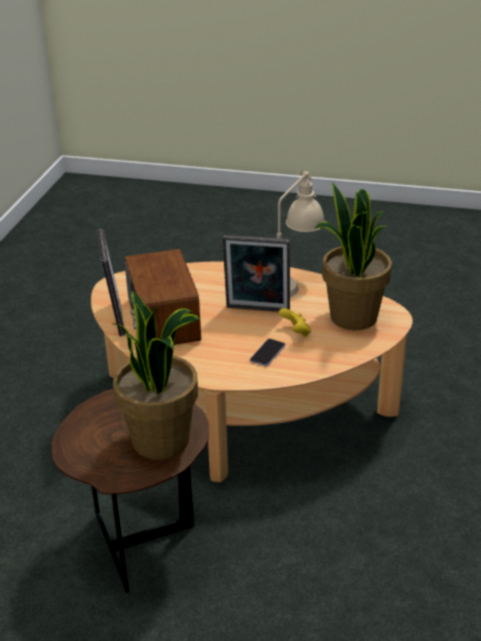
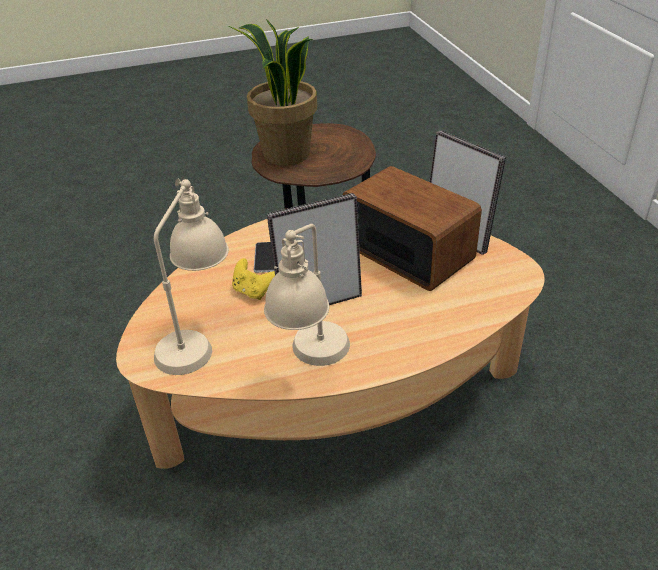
camera: 150 degrees right, 5 degrees up
potted plant [314,183,392,330] -> beige table lamp [154,179,229,375]

